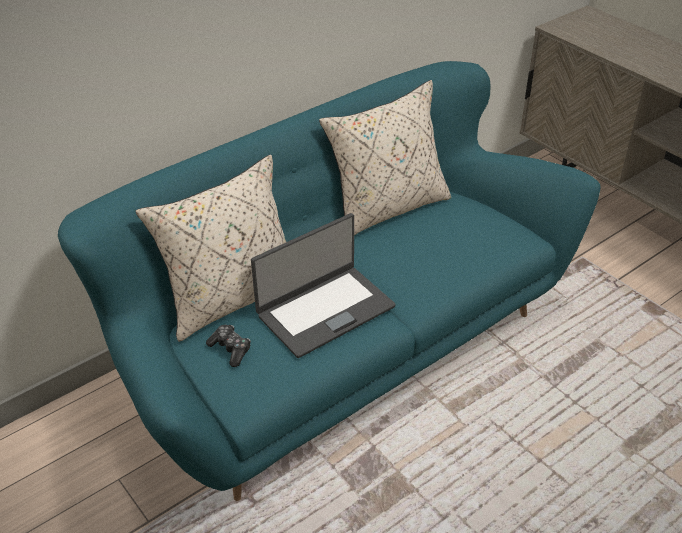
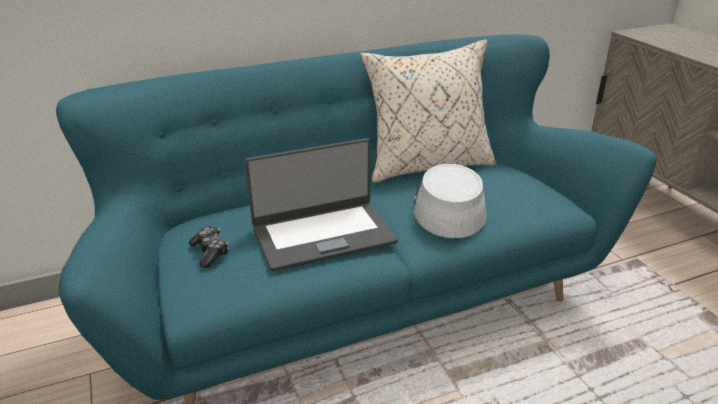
camera: 15 degrees right, 10 degrees down
beige pillow [135,154,286,342] -> none
none -> grey hat [413,164,487,238]

